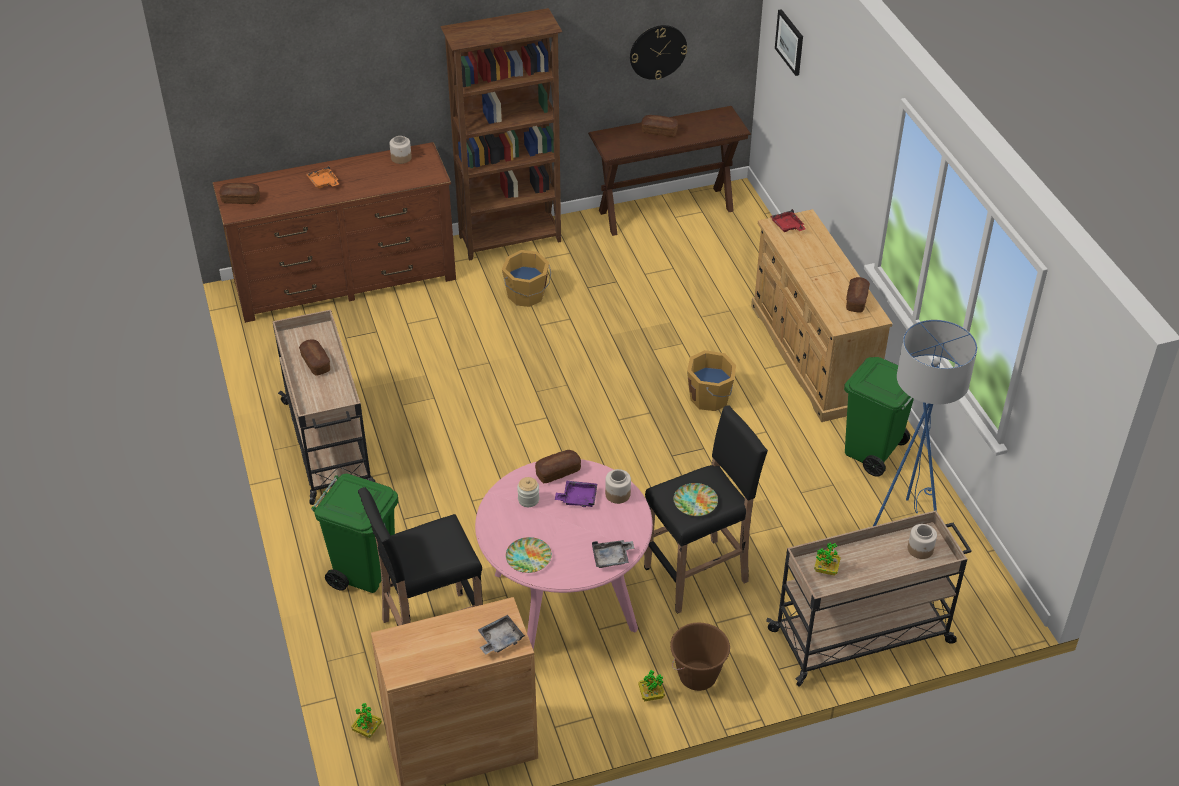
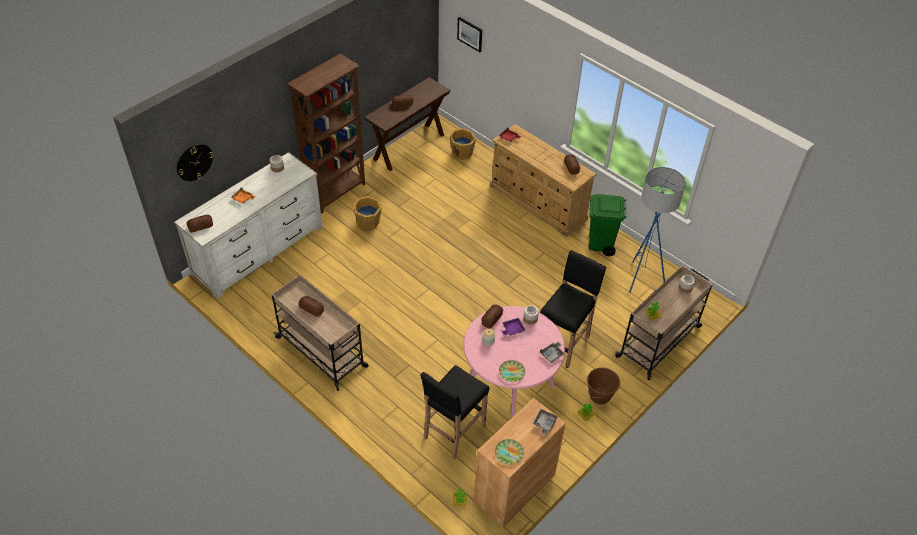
camera: 30 degrees left, 5 degrees up
brown dresser [213,142,456,323] -> white dresser [174,152,323,299]
green trash can [311,474,398,593] -> none
wall clock [630,25,687,80] -> wall clock moved to [177,144,213,181]
plate [674,483,718,516] -> plate moved to [495,439,524,465]
orange bucket [687,350,736,411] -> orange bucket moved to [450,128,476,160]

